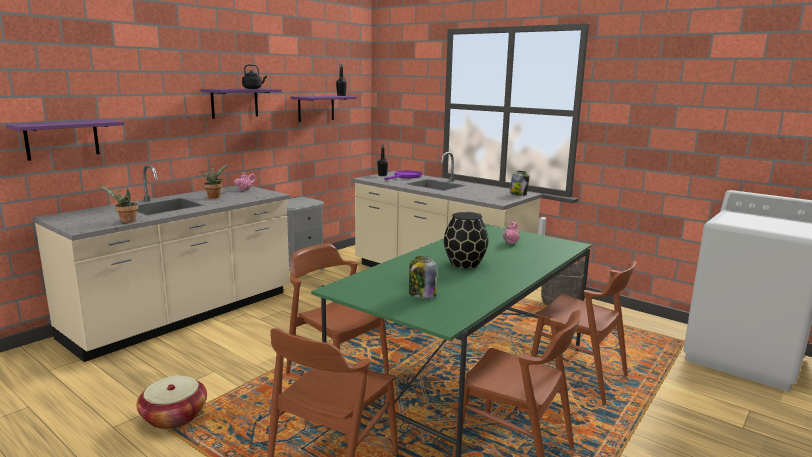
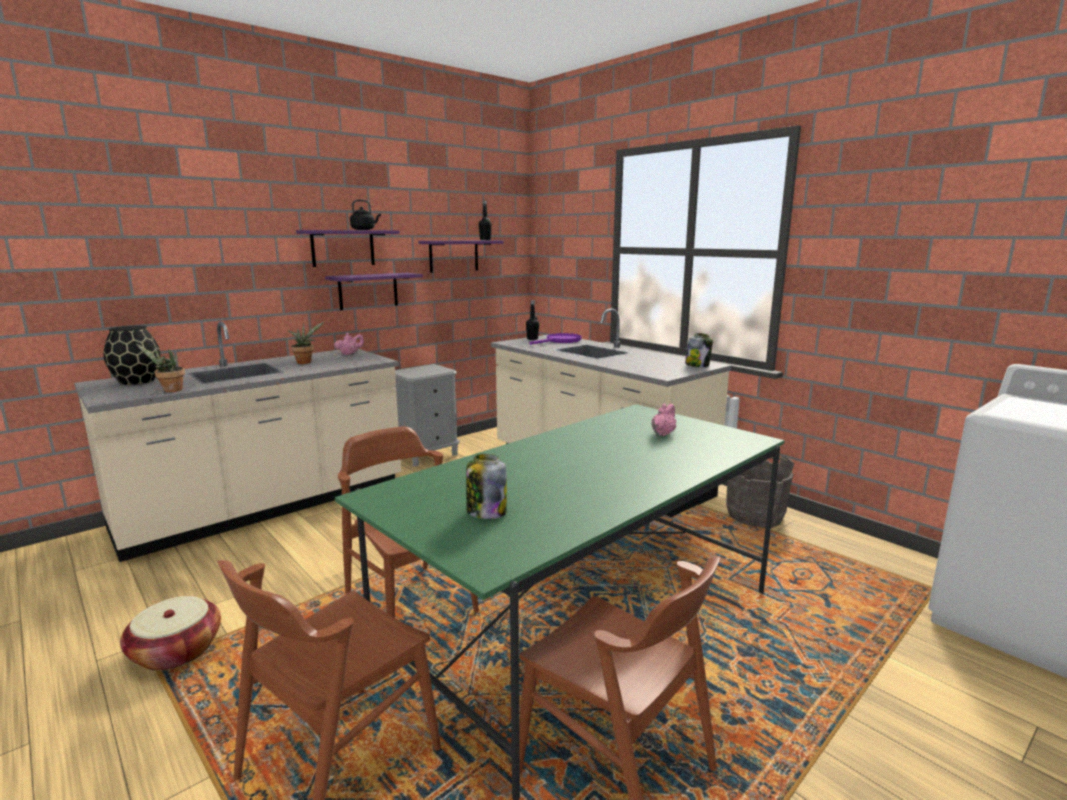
camera: 10 degrees right, 0 degrees up
purple shelf [6,120,124,161] -> purple shelf moved to [325,273,423,310]
black vase [444,212,488,268] -> black vase moved to [103,326,161,385]
brown chair [531,261,636,404] -> none

